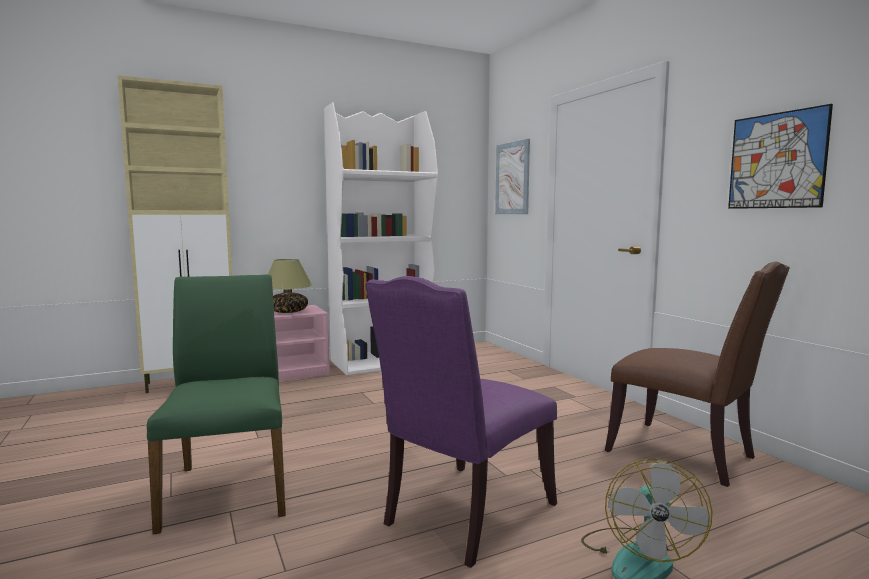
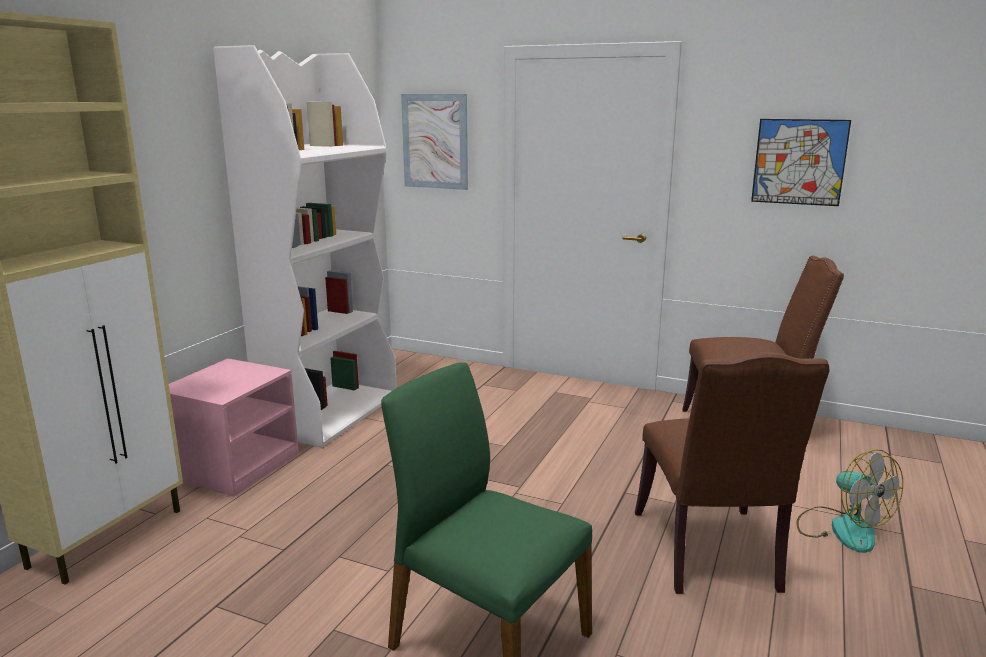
camera: 40 degrees left, 10 degrees up
table lamp [268,259,312,313] -> none
purple chair [365,276,557,568] -> brown chair [635,352,829,594]

